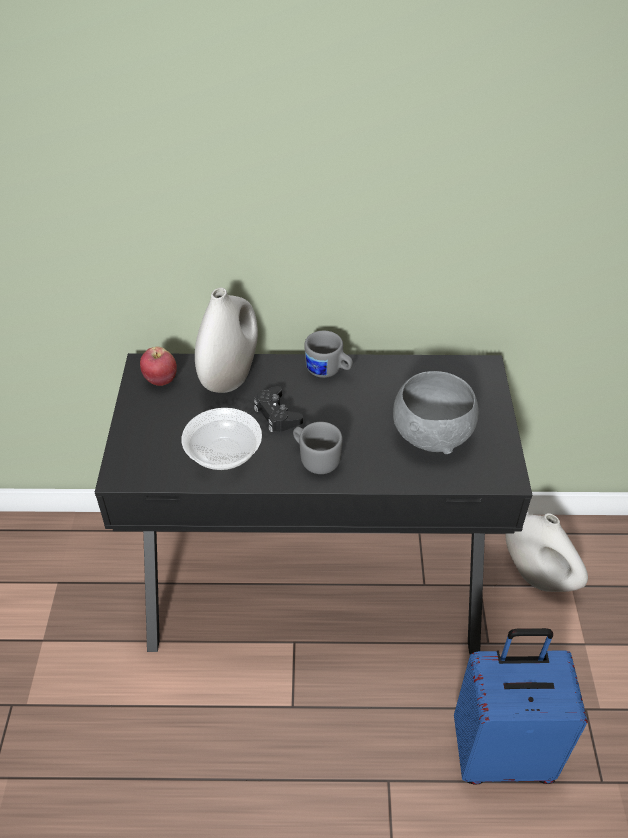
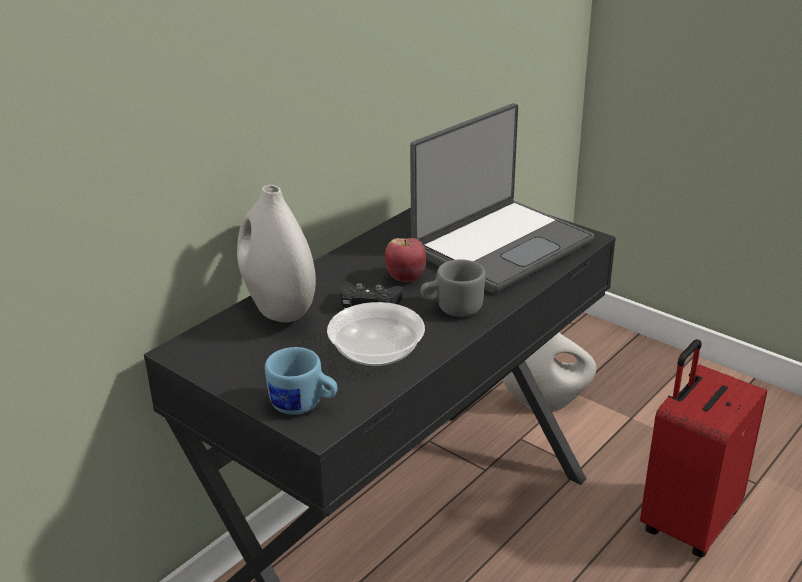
camera: 50 degrees left, 15 degrees down
apple [140,347,177,386] -> apple moved to [385,238,427,282]
grey mug [304,331,353,378] -> none
grey bowl [393,371,479,454] -> laptop [410,103,594,294]
blue suitcase [454,628,588,785] -> red suitcase [640,339,767,558]
none -> blue mug [265,347,337,415]

